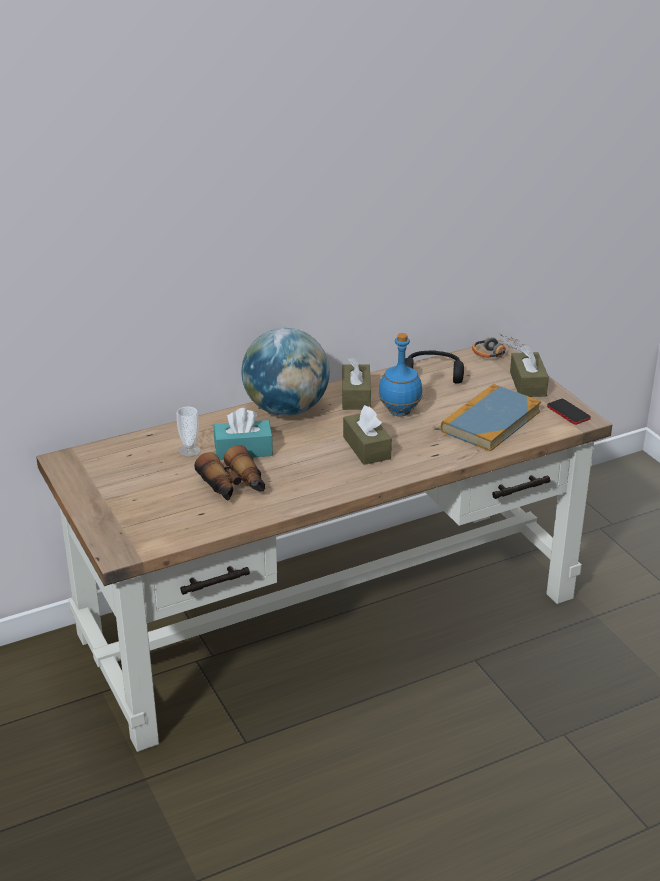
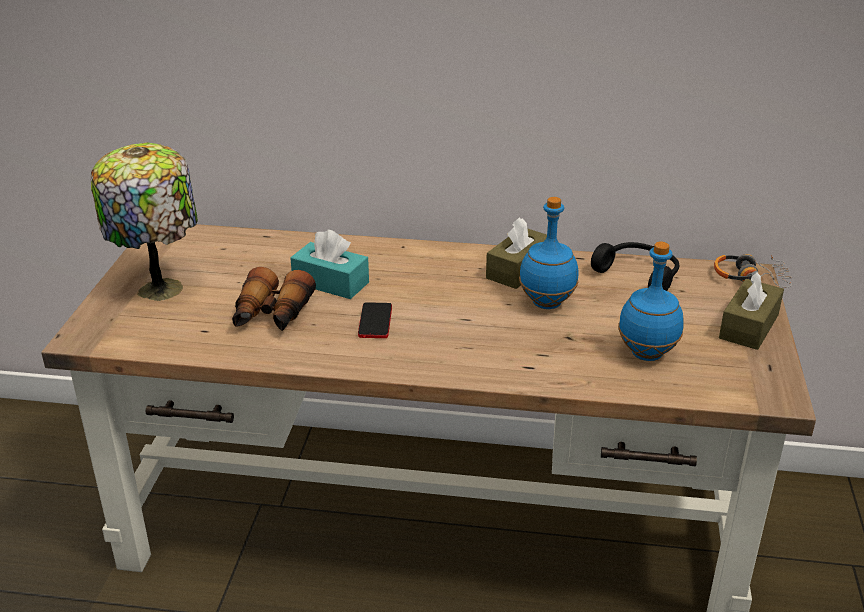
camera: 35 degrees right, 0 degrees up
cup [177,406,201,457] -> none
globe [241,328,330,416] -> none
brown tissue box [343,405,392,465] -> none
book [441,384,541,451] -> blue bottle [618,242,684,361]
phone [547,399,591,425] -> phone moved to [358,302,392,338]
none -> table lamp [90,142,198,301]

